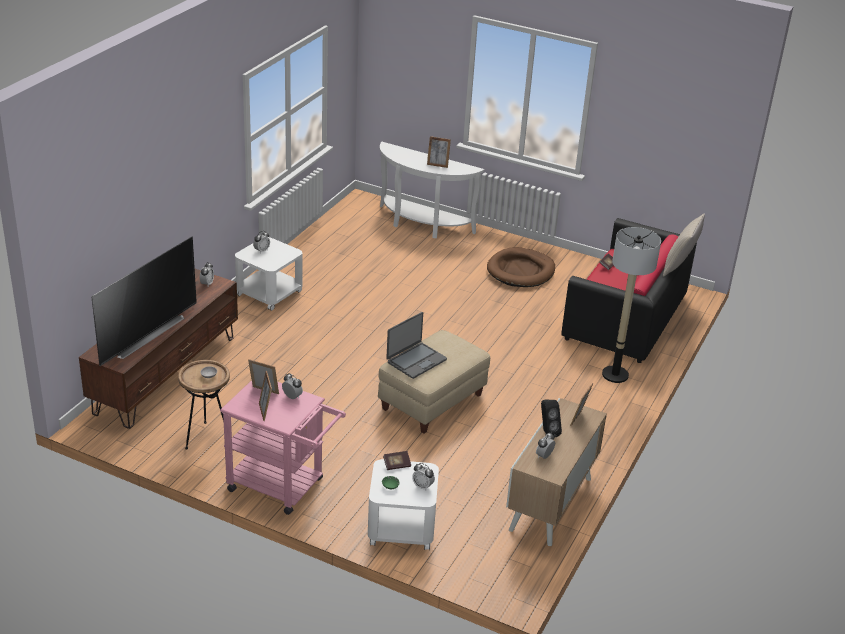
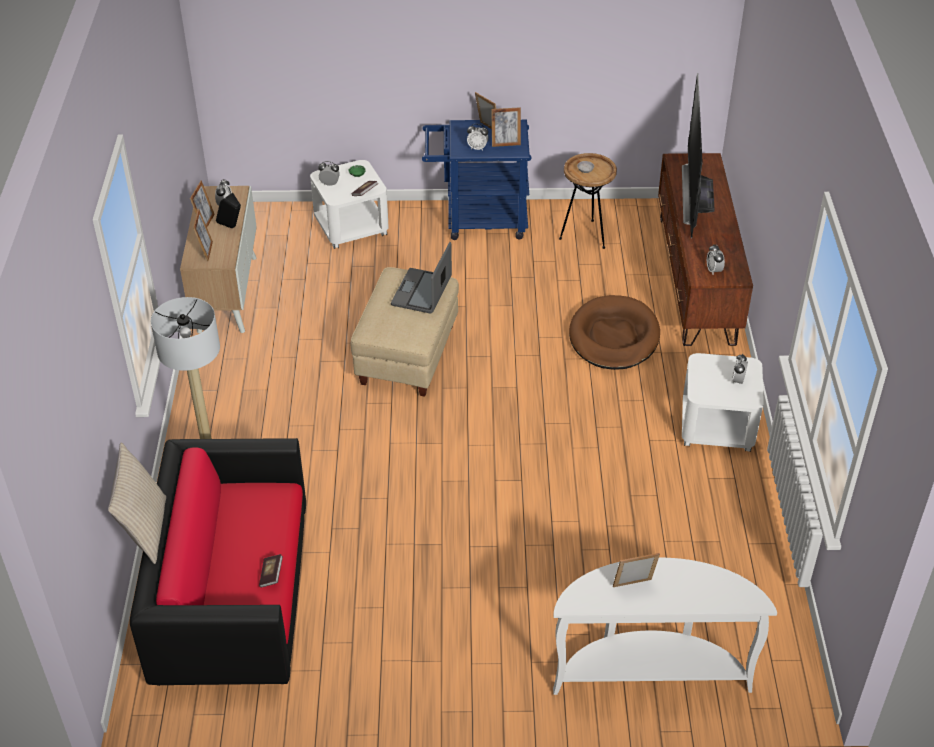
camera: 155 degrees right, 10 degrees up
pink cart [220,380,346,515] -> blue cart [422,120,531,240]
brown dog bed [487,247,555,287] -> brown dog bed moved to [569,295,660,370]
none -> picture frame [190,181,215,227]

